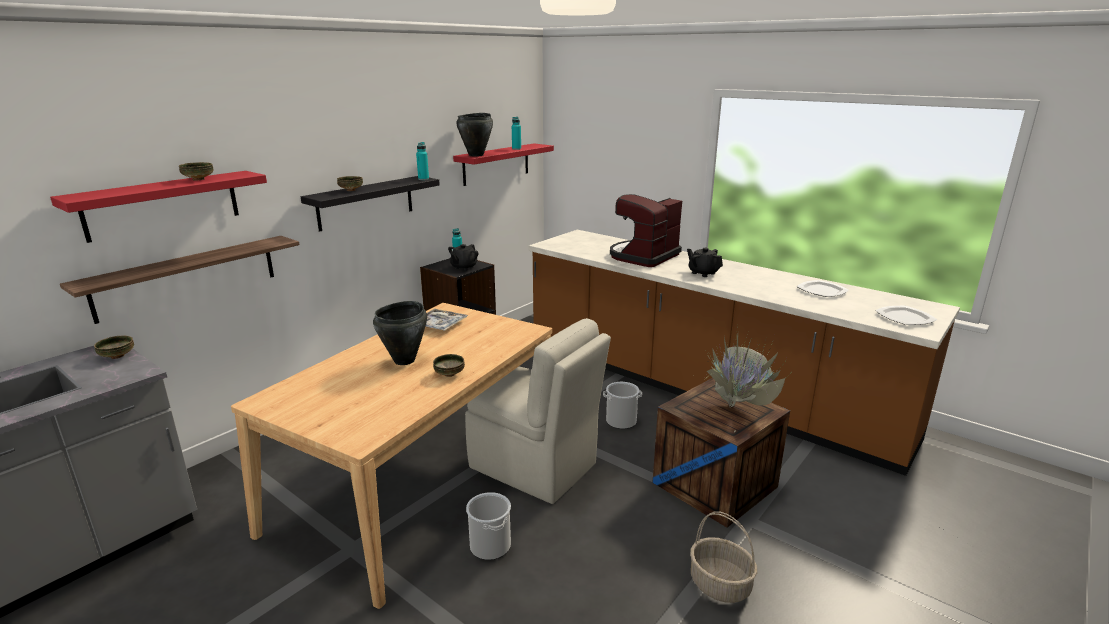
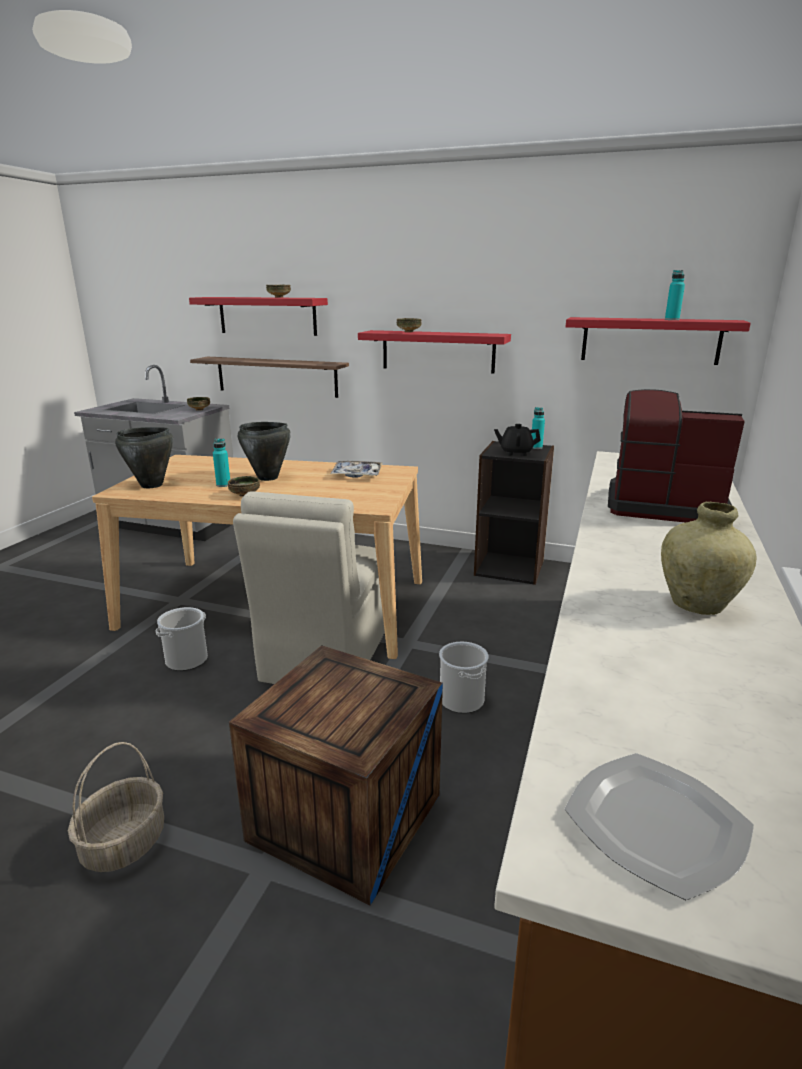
camera: 70 degrees right, 0 degrees up
black shelf [301,176,440,232] -> red shelf [358,330,511,374]
turquoise bottle [416,142,429,180] -> turquoise bottle moved to [213,439,230,487]
black cooking pot [456,113,493,157] -> black cooking pot moved to [115,427,173,488]
black teapot [687,248,723,277] -> none
potted plant [707,325,791,433] -> none
plate [796,280,849,297] -> none
none -> beige vase [661,501,756,615]

